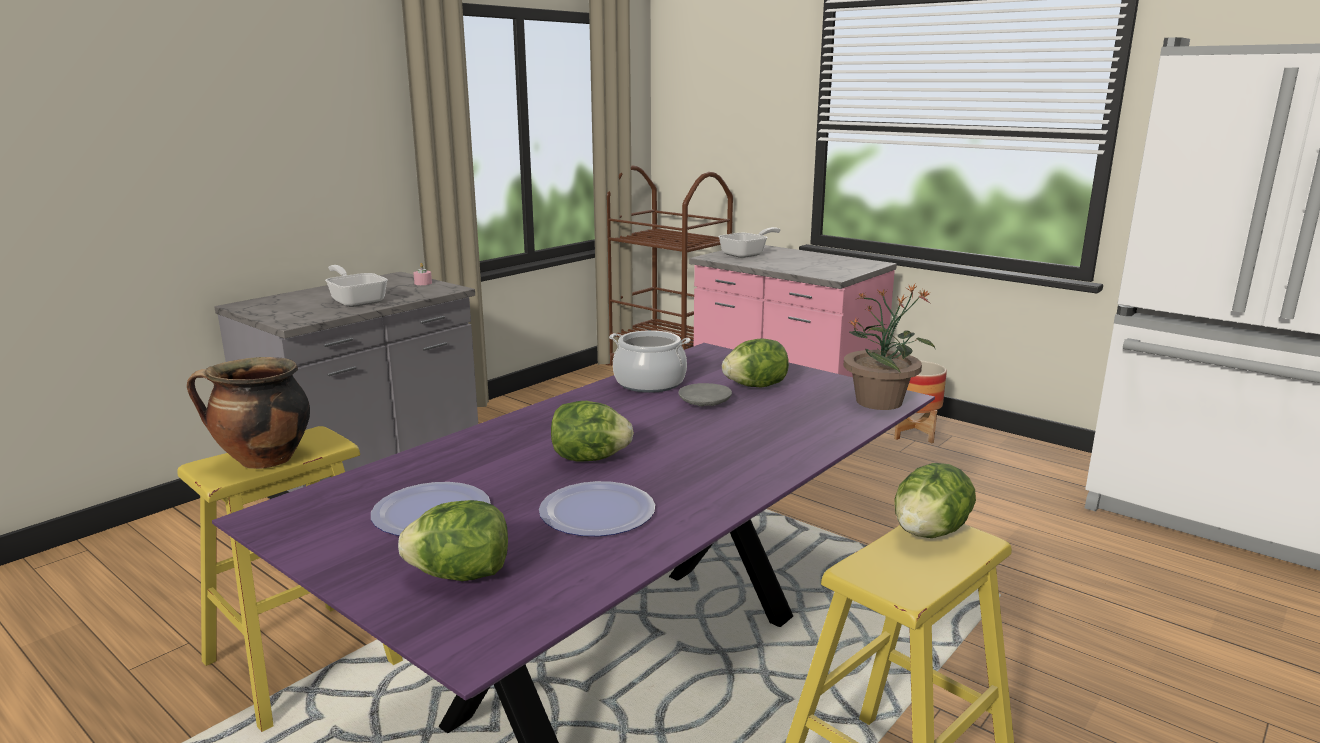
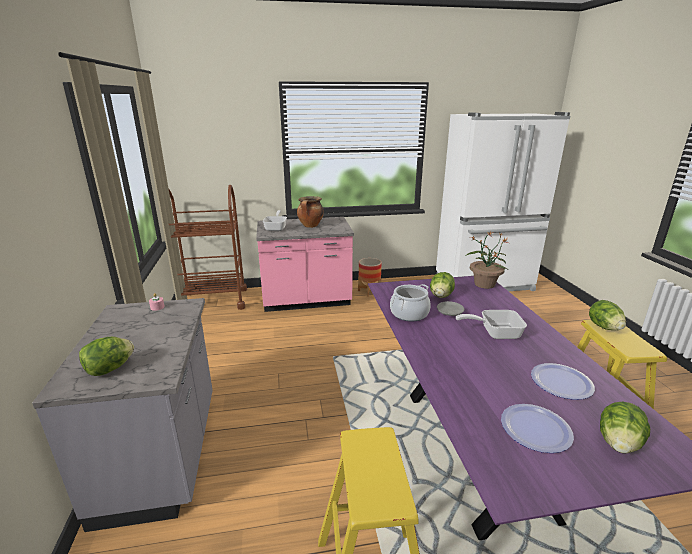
camera: 50 degrees left, 5 degrees up
cooking pot [187,357,310,469] -> cooking pot moved to [297,196,324,228]
frying pan [325,265,388,307] -> frying pan moved to [456,310,527,339]
lettuce [551,401,634,462] -> lettuce moved to [79,337,134,376]

